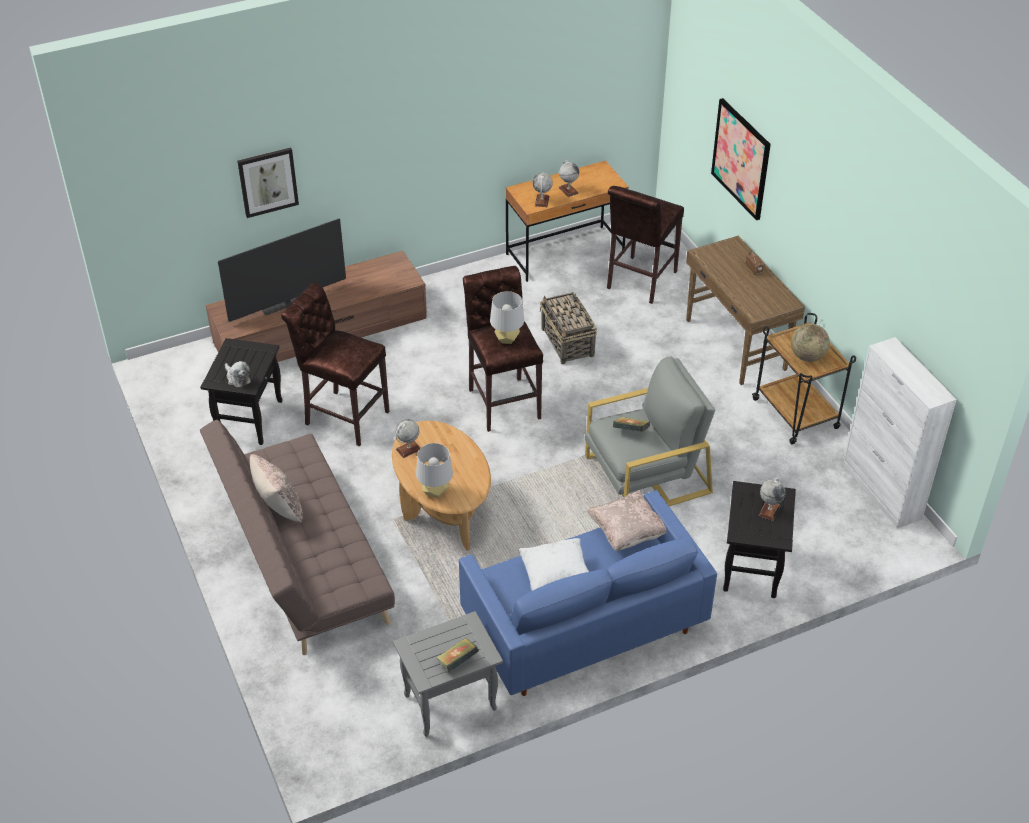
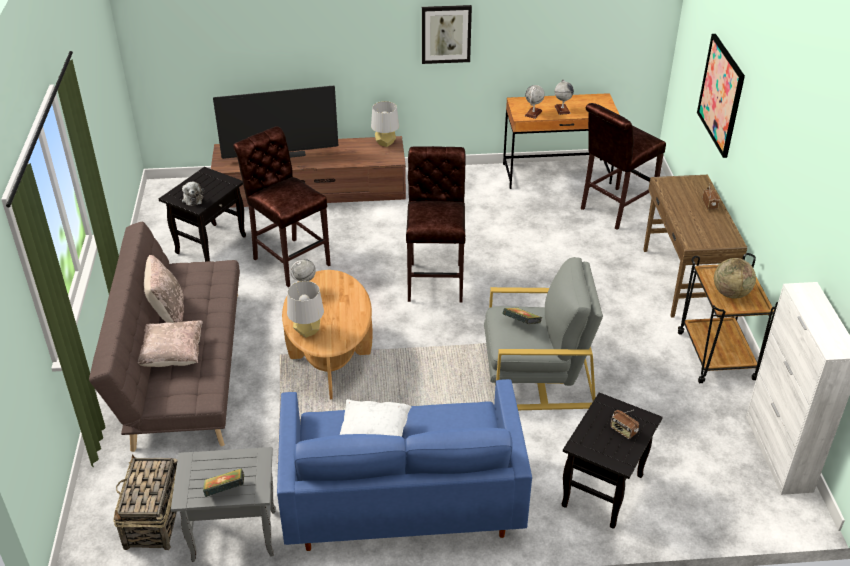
camera: 20 degrees right, 5 degrees down
picture [237,148,299,218] -> picture moved to [422,5,472,64]
grey table lamp [490,291,524,344] -> grey table lamp moved to [371,101,399,147]
basket [540,292,597,364] -> basket moved to [113,454,177,550]
beige pillow [587,490,667,551] -> beige pillow moved to [138,320,203,367]
globe [759,478,785,521] -> radio [610,410,639,439]

